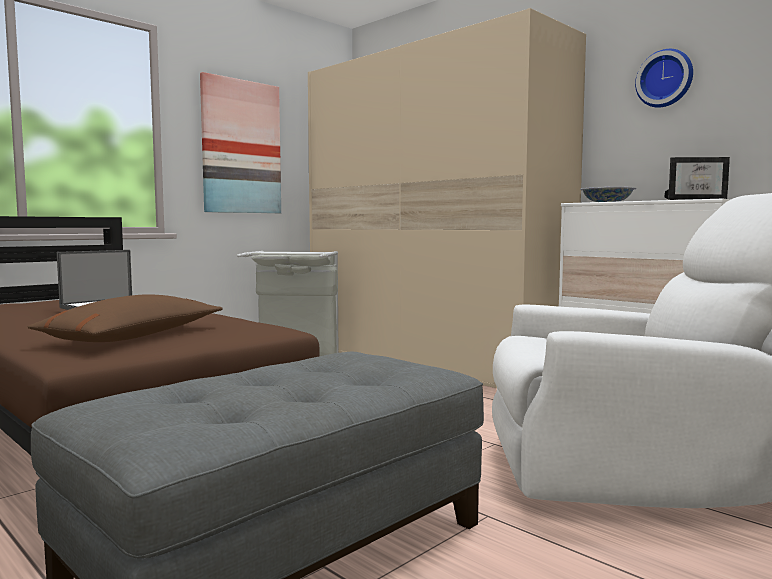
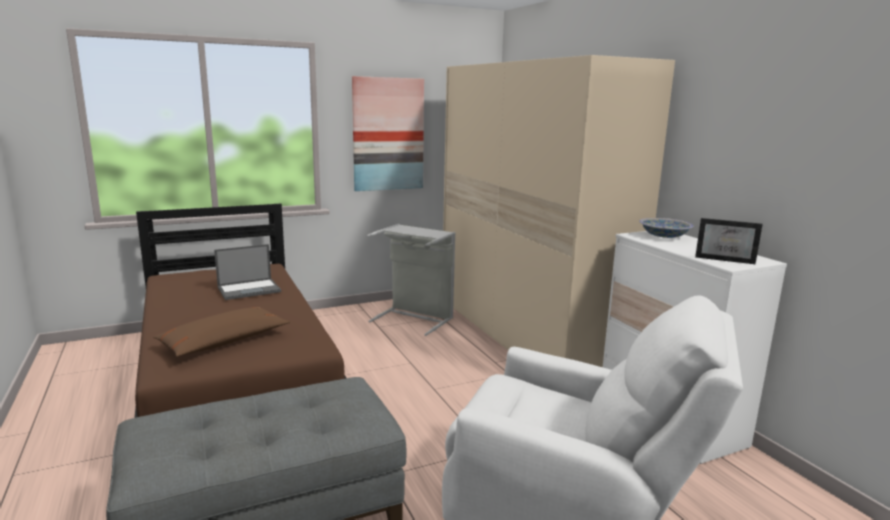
camera: 20 degrees right, 10 degrees up
wall clock [635,49,693,108] -> none

